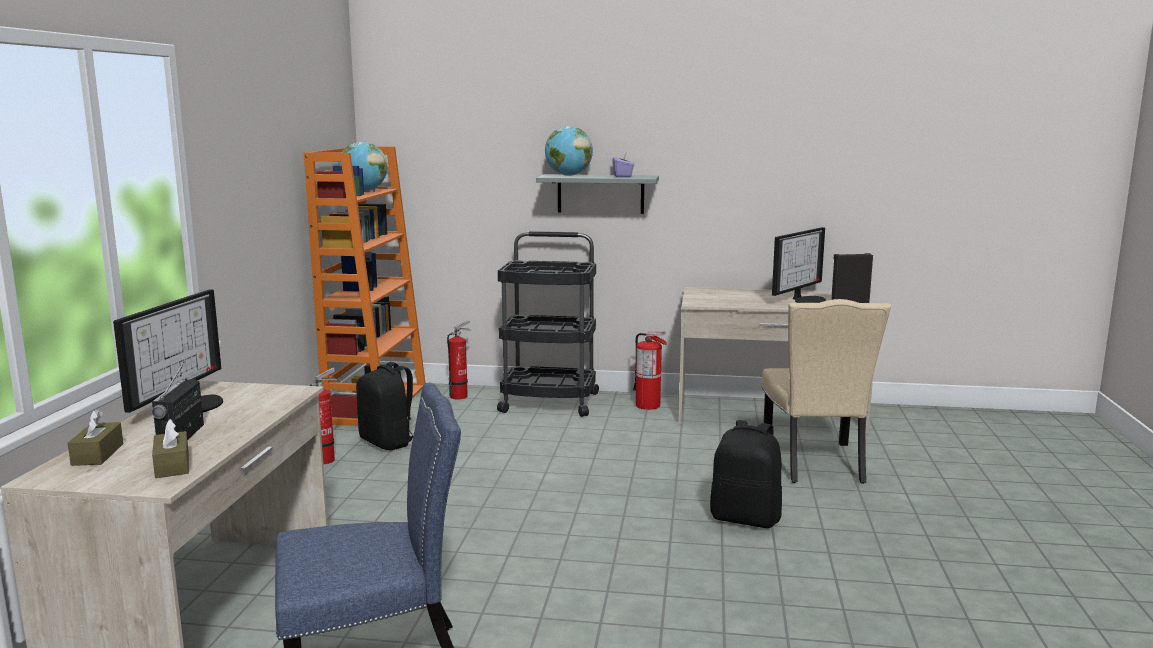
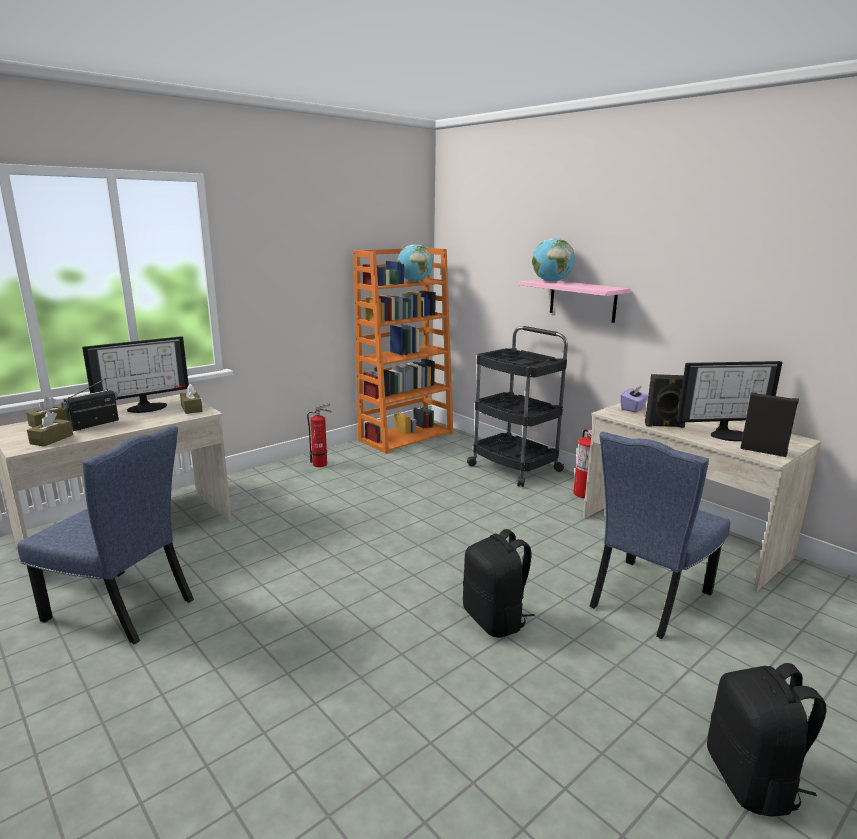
camera: 40 degrees right, 5 degrees up
black backpack [356,362,413,450] -> black backpack moved to [707,663,826,816]
fire extinguisher [447,320,471,399] -> none
grey shelf [536,174,659,214] -> pink shelf [519,279,630,323]
purple tissue box [612,151,634,177] -> purple tissue box moved to [620,386,648,412]
beige chair [761,299,891,484] -> blue chair [590,432,730,639]
none -> brown tissue box [180,384,203,414]
none -> black speaker [645,374,685,428]

